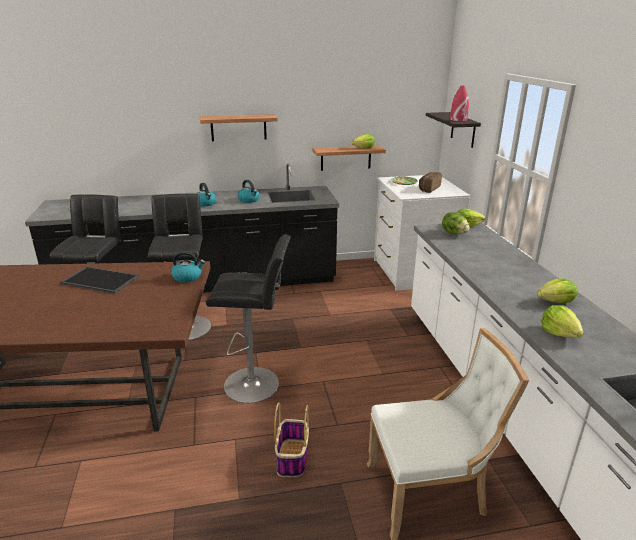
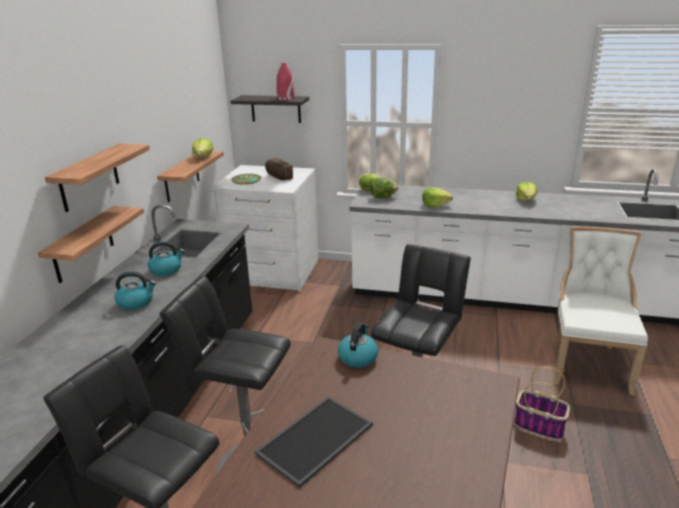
camera: 65 degrees left, 0 degrees up
lettuce [541,305,584,338] -> lettuce moved to [422,187,453,207]
none -> shelf [38,206,144,283]

